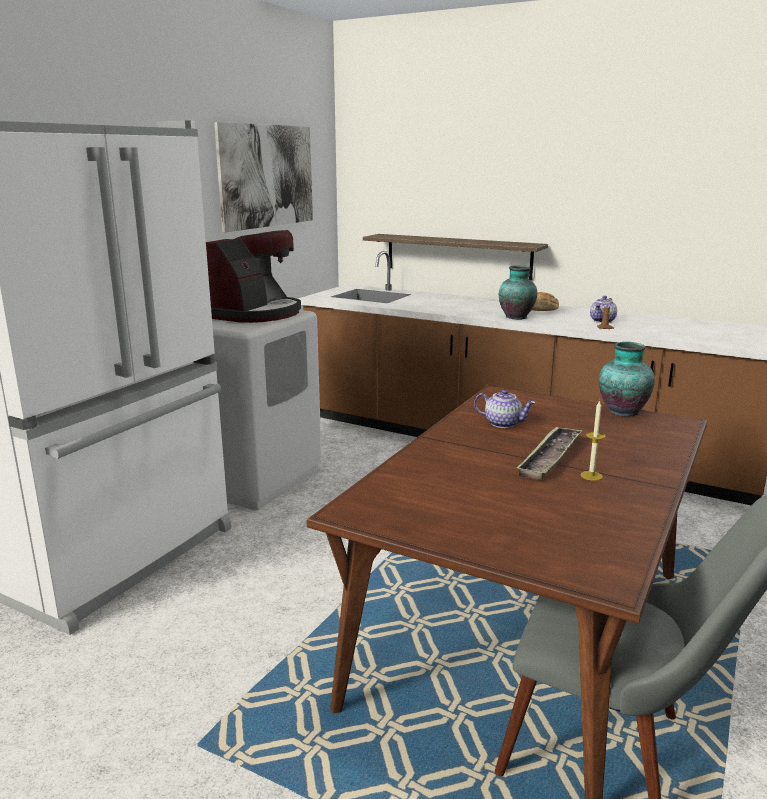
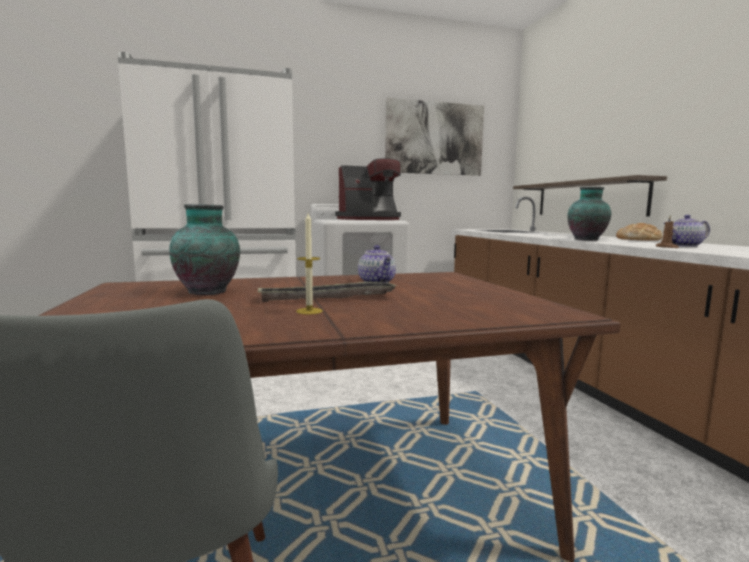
camera: 45 degrees right, 10 degrees down
vase [599,342,655,416] -> vase moved to [169,204,240,295]

